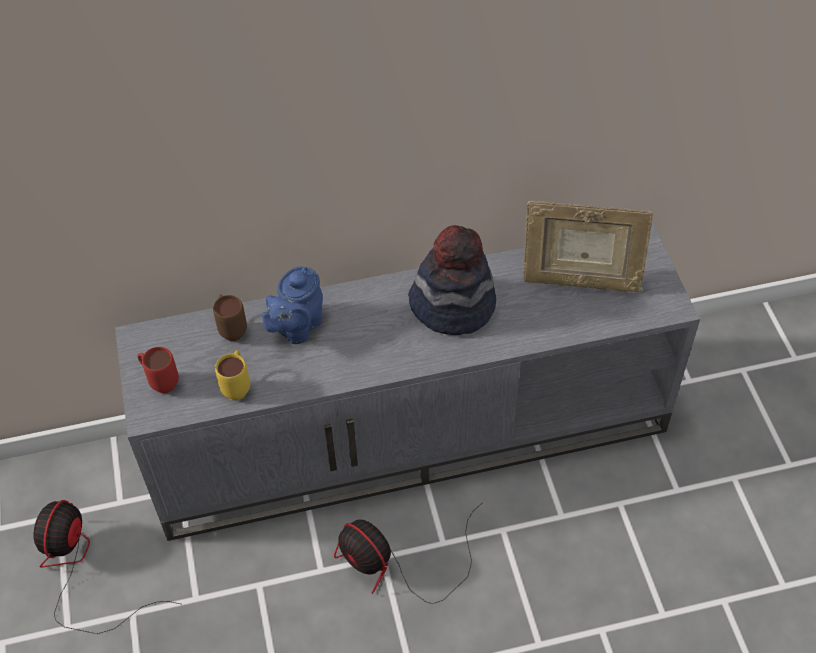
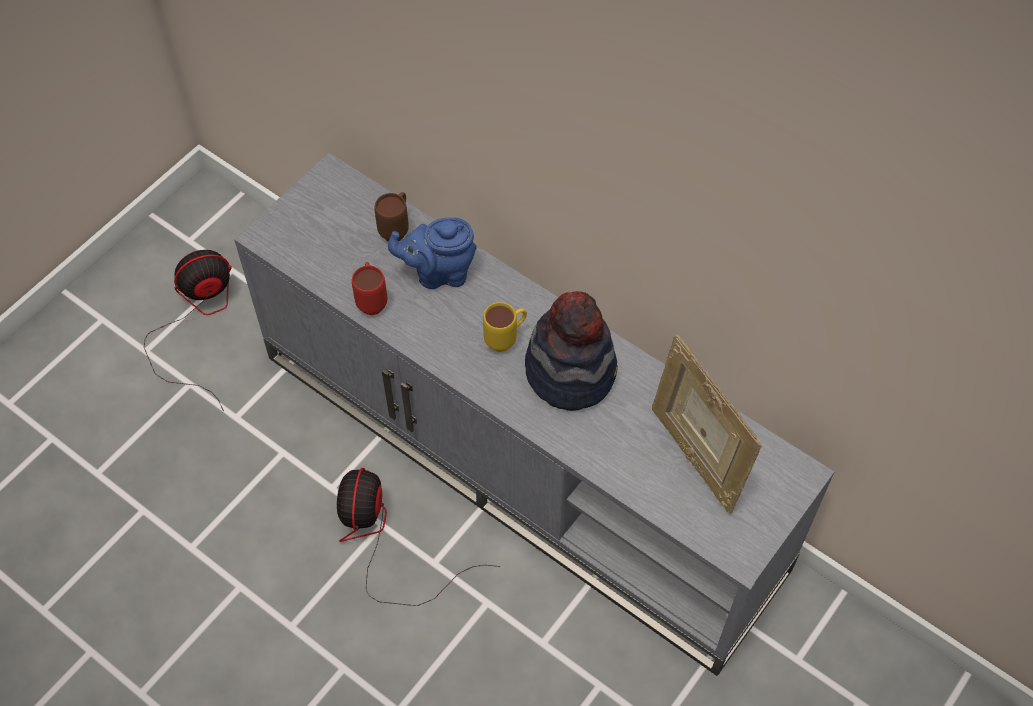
camera: 50 degrees right, 5 degrees up
red mug [137,347,179,393] -> red mug moved to [352,262,387,315]
yellow mug [215,350,250,400] -> yellow mug moved to [483,302,527,352]

